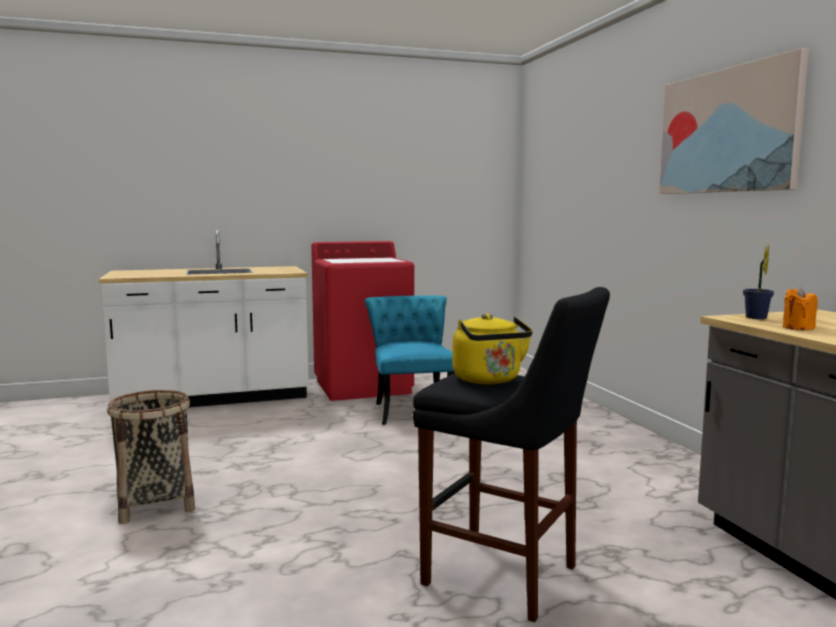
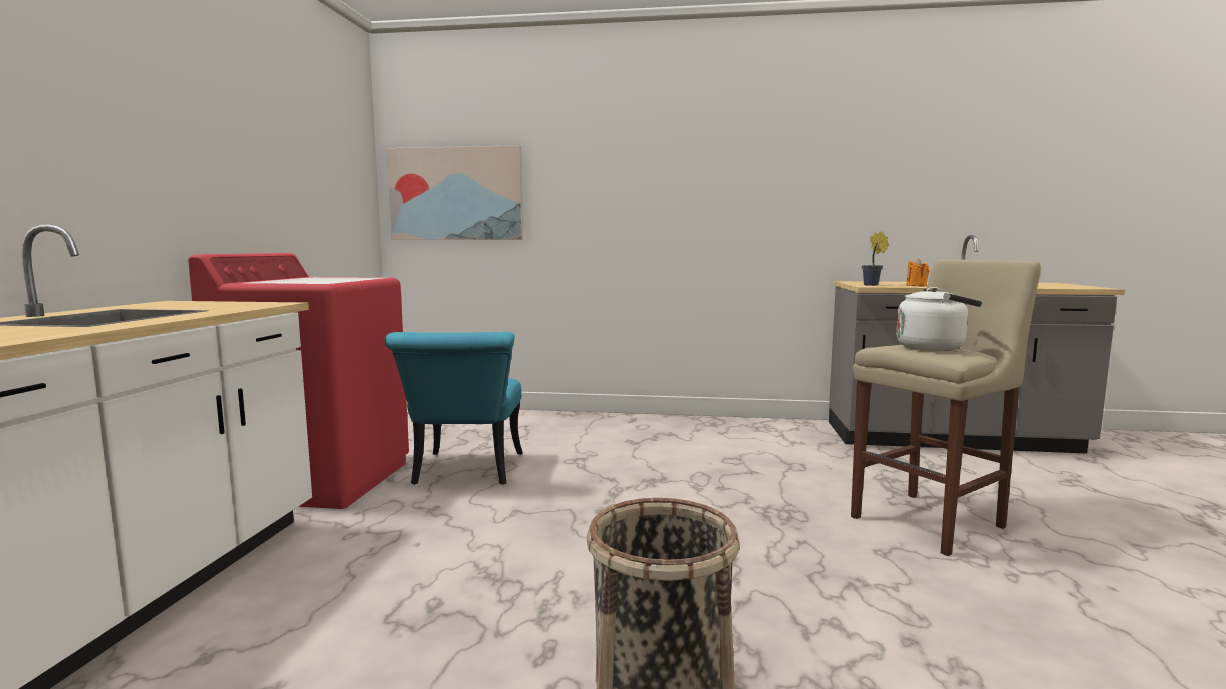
camera: 65 degrees left, 0 degrees up
turquoise chair [365,296,455,425] -> turquoise chair turned 105 degrees counterclockwise [385,332,523,485]
black stool [413,287,610,622] -> beige stool [851,259,1041,556]
yellow kettle [452,313,532,384] -> white kettle [896,287,982,351]
picture [659,48,809,194] -> picture moved to [387,145,523,240]

